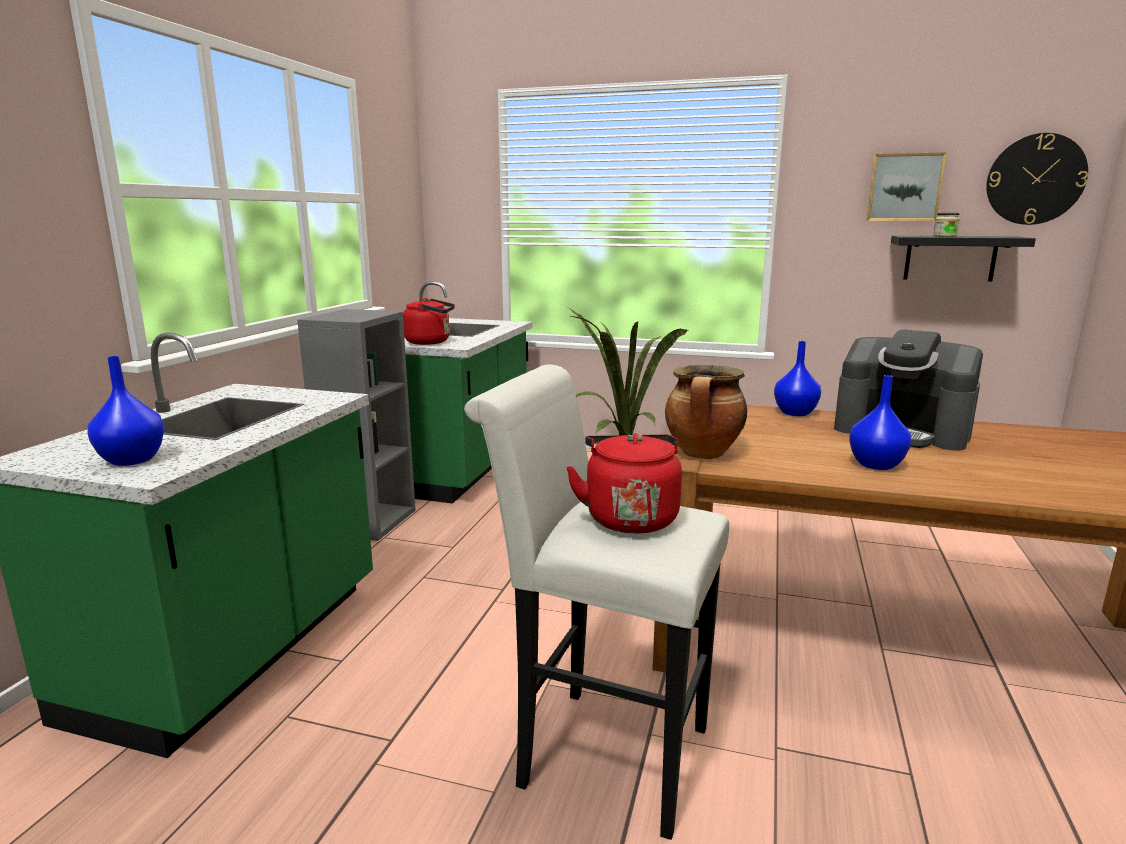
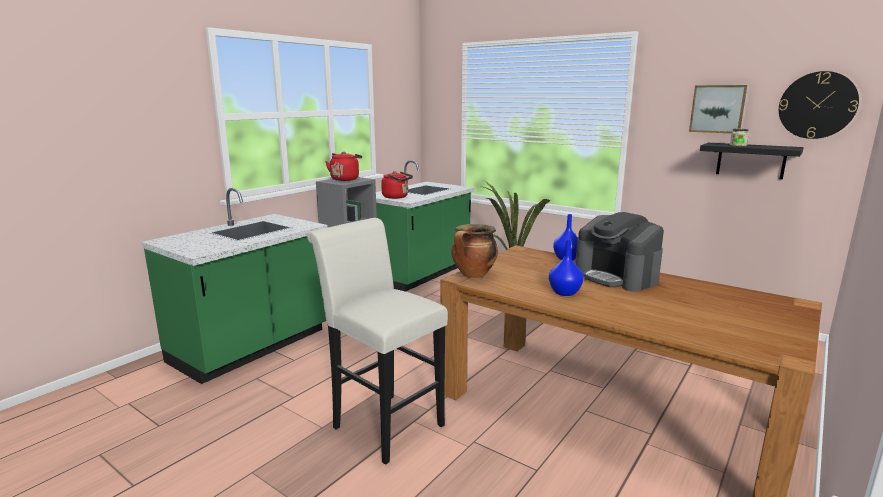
camera: 20 degrees right, 0 degrees up
blue vase [87,356,164,466] -> none
red kettle [566,433,682,534] -> red kettle moved to [325,152,362,181]

